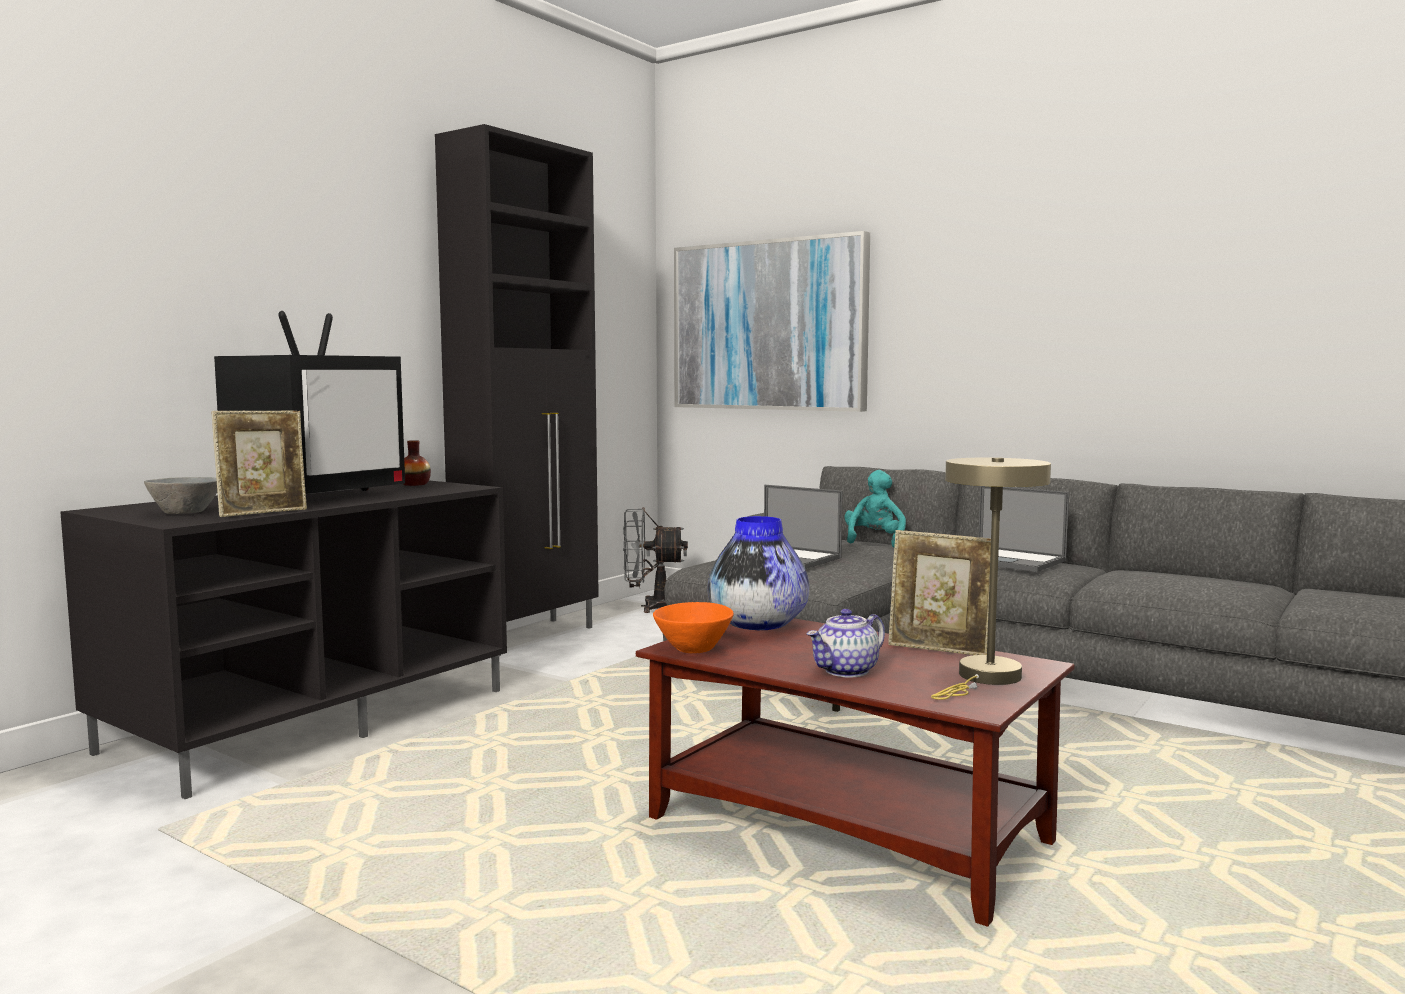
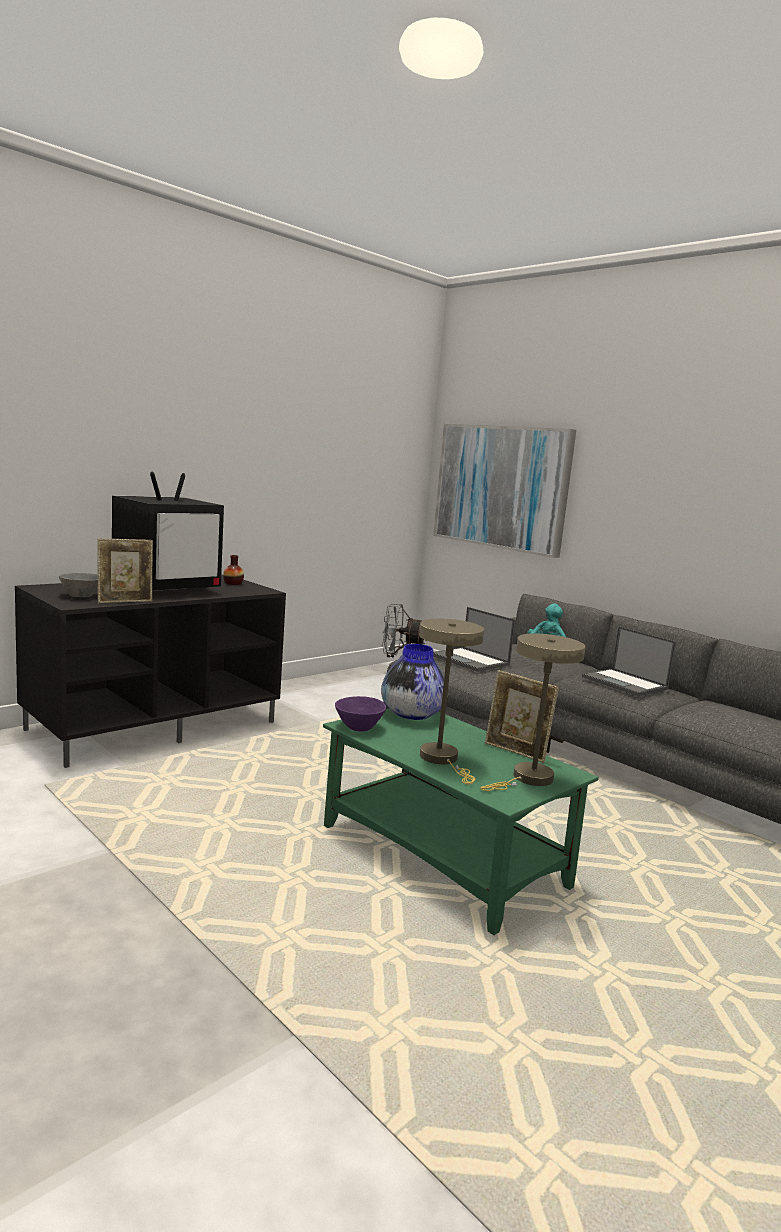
camera: 10 degrees right, 5 degrees up
black cabinet [435,124,599,656] -> none
brown coffee table [636,618,1075,927] -> green coffee table [323,709,599,935]
orange bowl [653,602,734,653] -> purple bowl [335,696,386,732]
teapot [807,609,885,677] -> beige table lamp [419,619,484,785]

